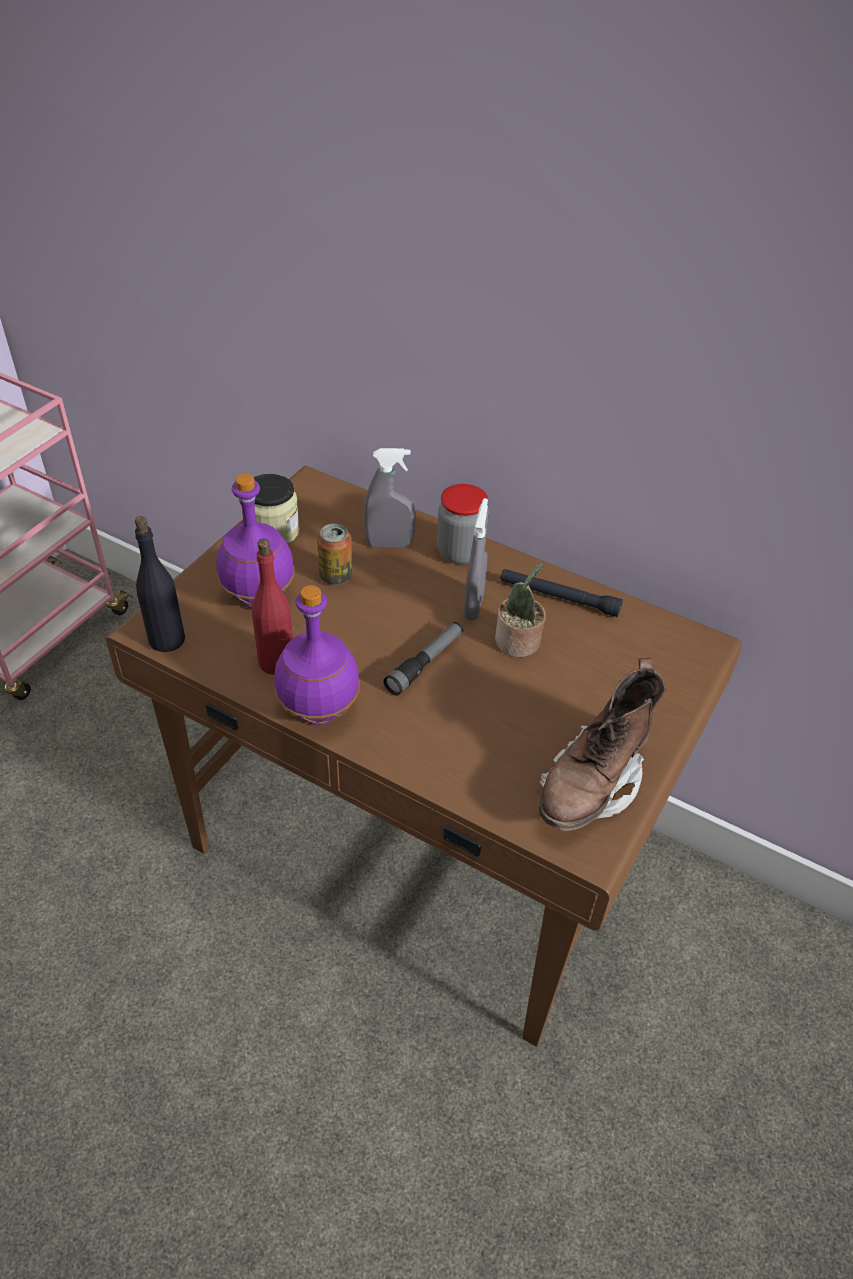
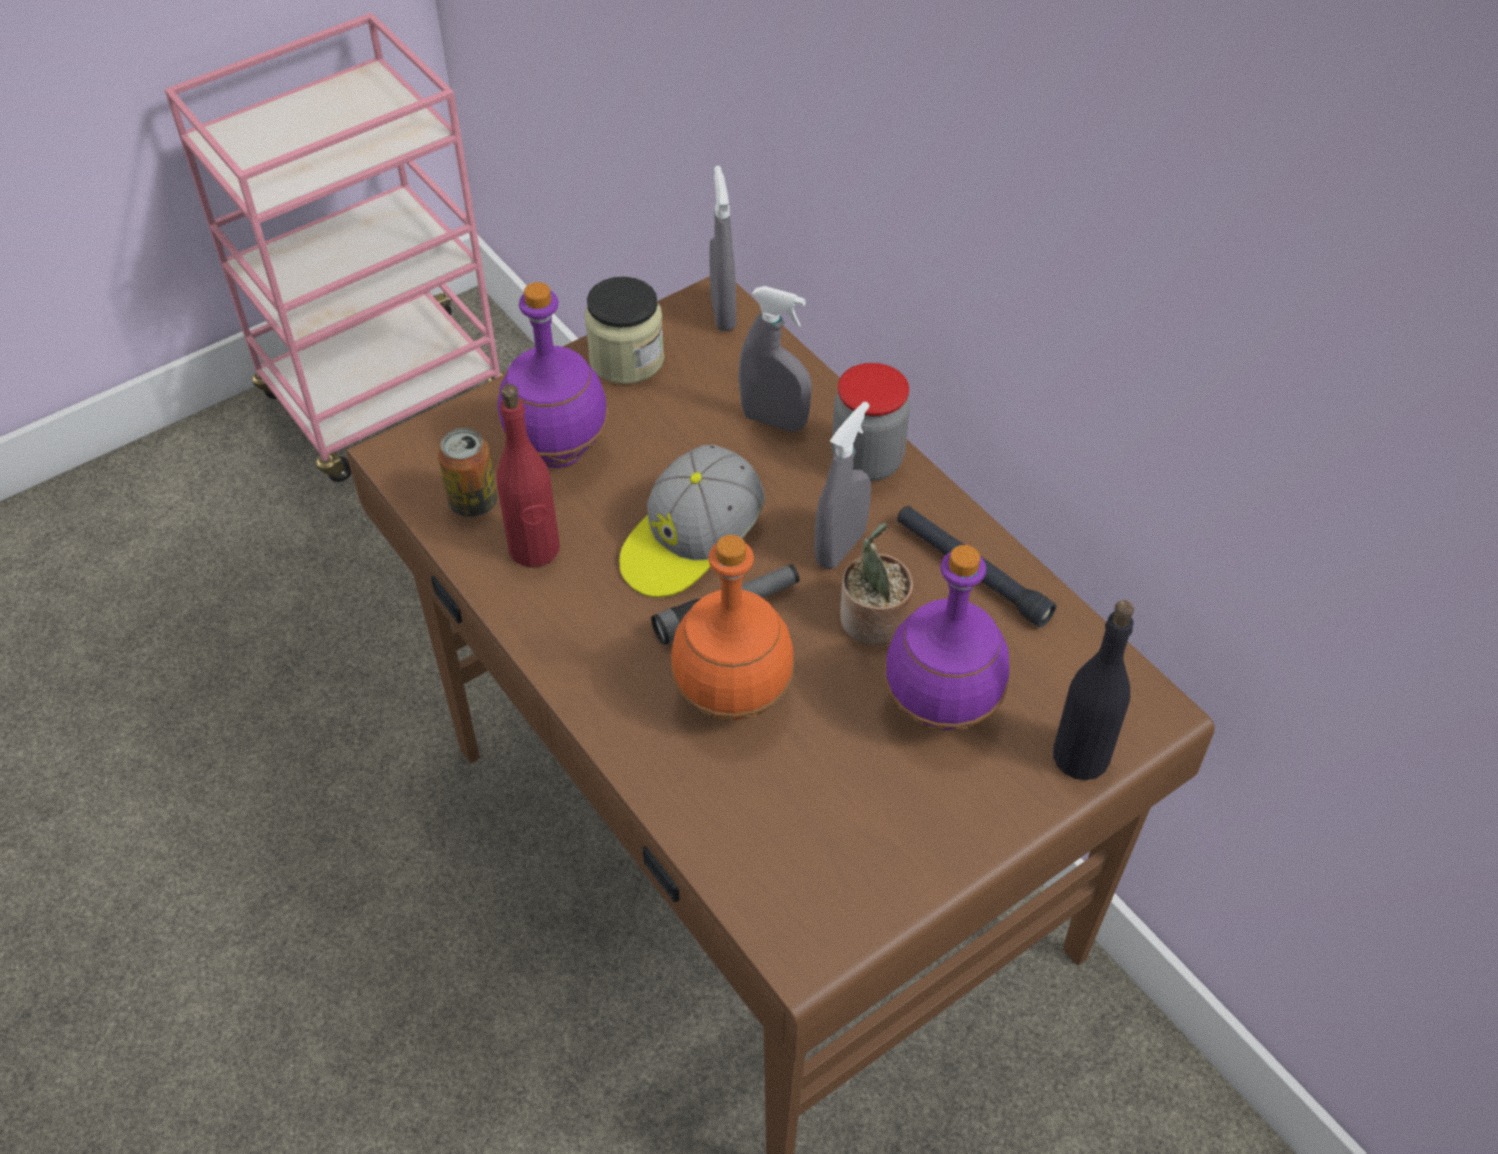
camera: 25 degrees right, 5 degrees up
black bottle [135,516,185,652] -> black bottle moved to [1053,600,1134,780]
purple bottle [274,585,360,725] -> purple bottle moved to [884,545,1009,730]
can [317,523,353,585] -> can moved to [438,428,498,517]
brown boot [539,658,666,832] -> none
none -> cap [619,445,766,598]
none -> orange bottle [670,535,795,720]
none -> grey spray bottle [709,166,736,331]

